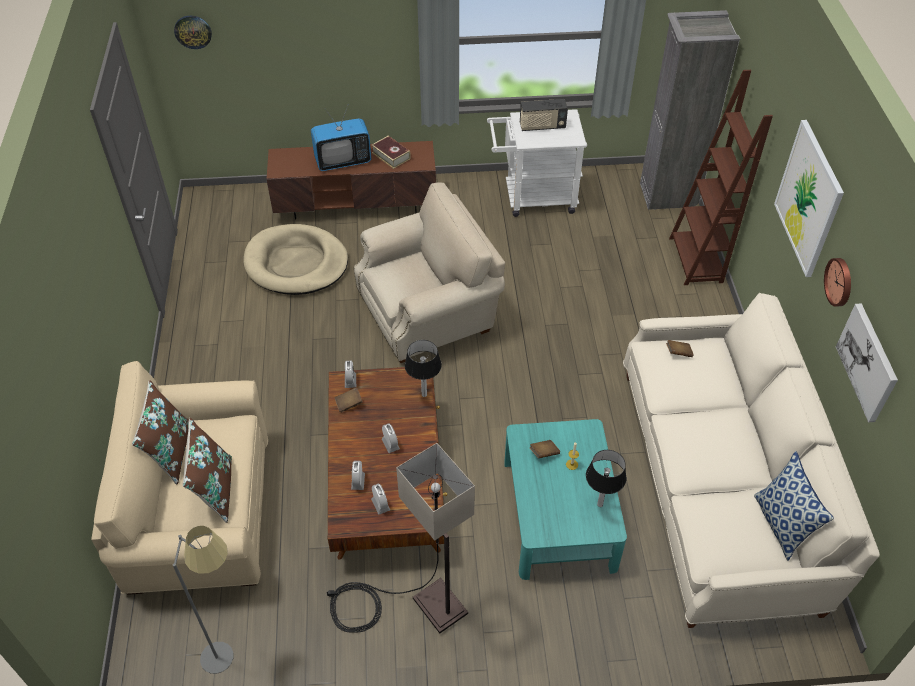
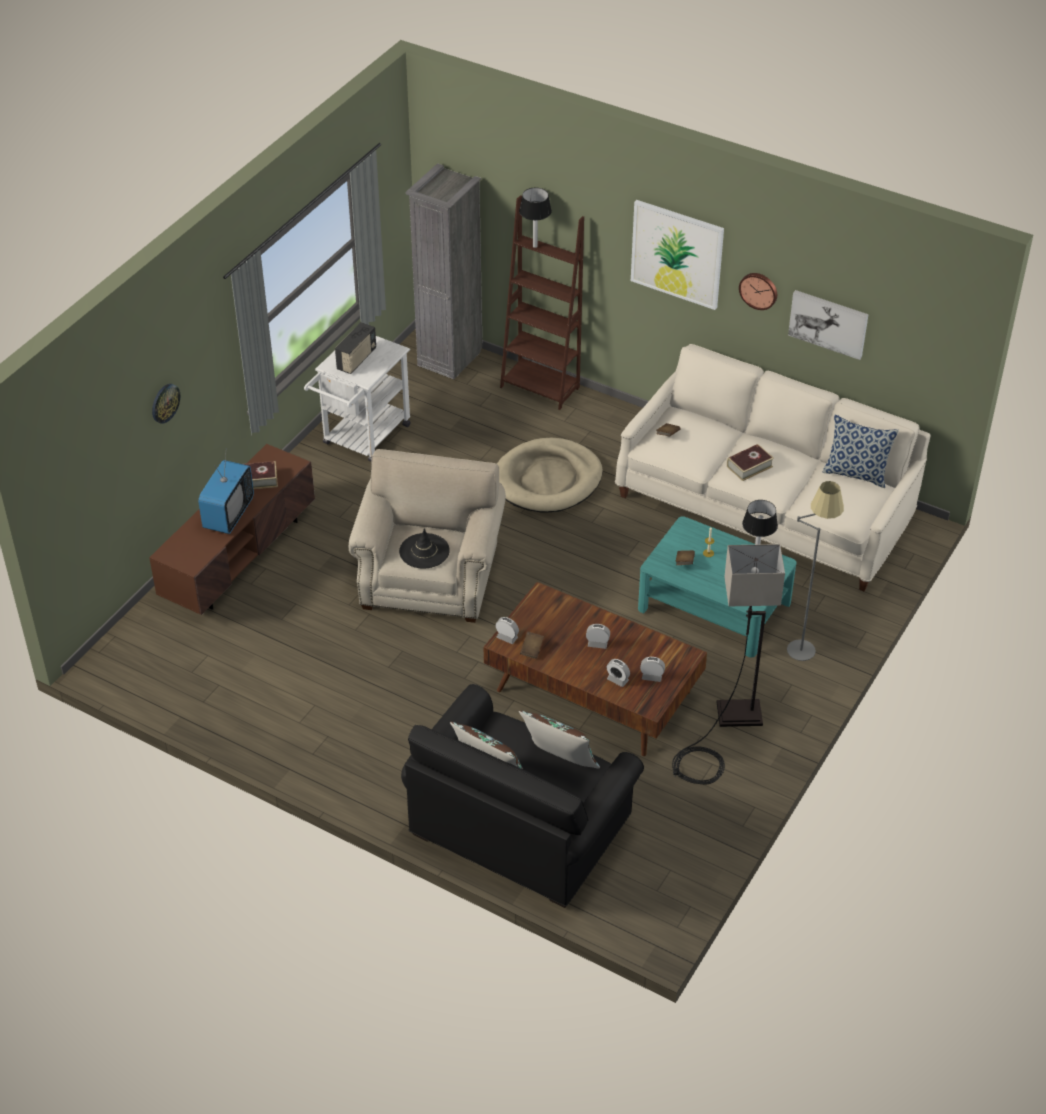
camera: 55 degrees left, 5 degrees down
beige sofa [91,361,268,595] -> black sofa [401,684,644,908]
grey floor lamp [173,526,233,674] -> grey floor lamp moved to [787,481,844,661]
wall clock [174,16,212,49] -> wall clock moved to [152,384,180,424]
beige dog bed [243,224,348,295] -> beige dog bed moved to [497,438,603,512]
table lamp [405,340,442,397] -> table lamp moved to [519,188,552,248]
none -> black hat [399,528,450,568]
none -> book [727,444,774,481]

